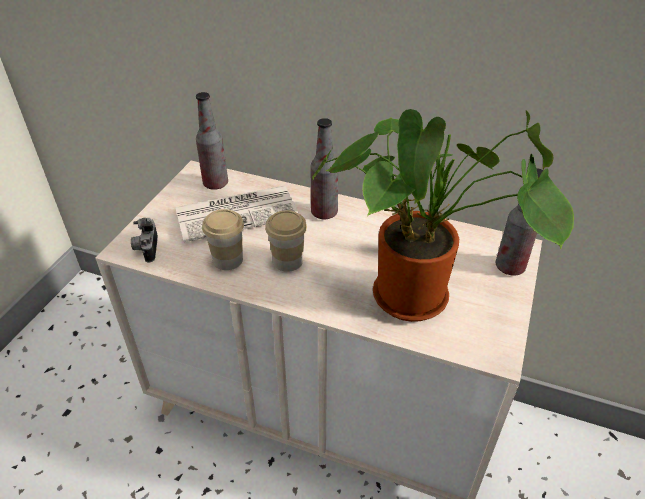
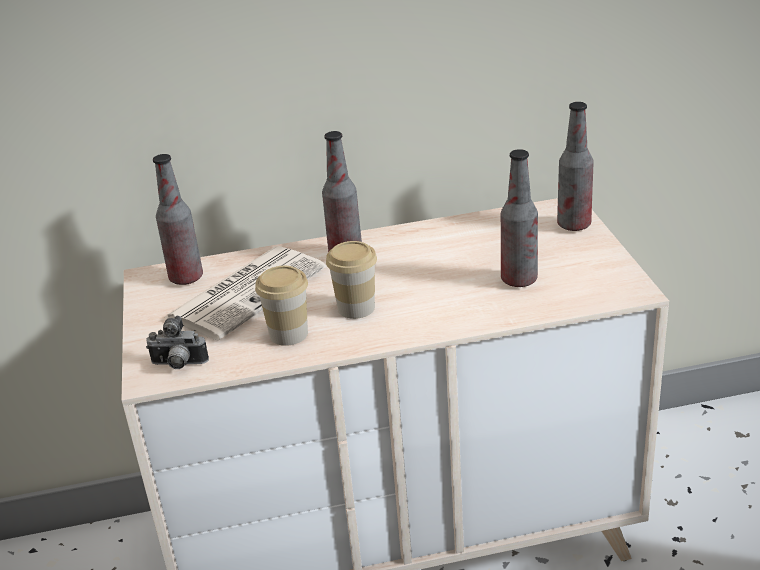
camera: 30 degrees left, 10 degrees down
camera [131,218,158,262] -> camera turned 45 degrees counterclockwise [146,316,209,369]
potted plant [312,109,574,322] -> bottle [501,149,538,287]

